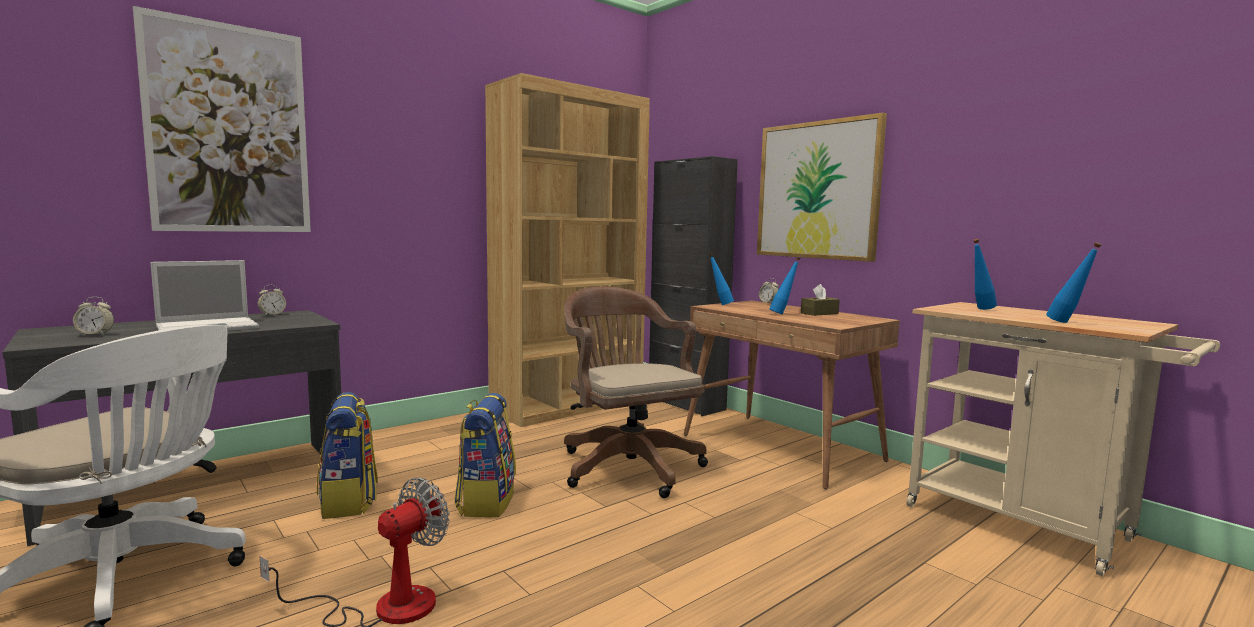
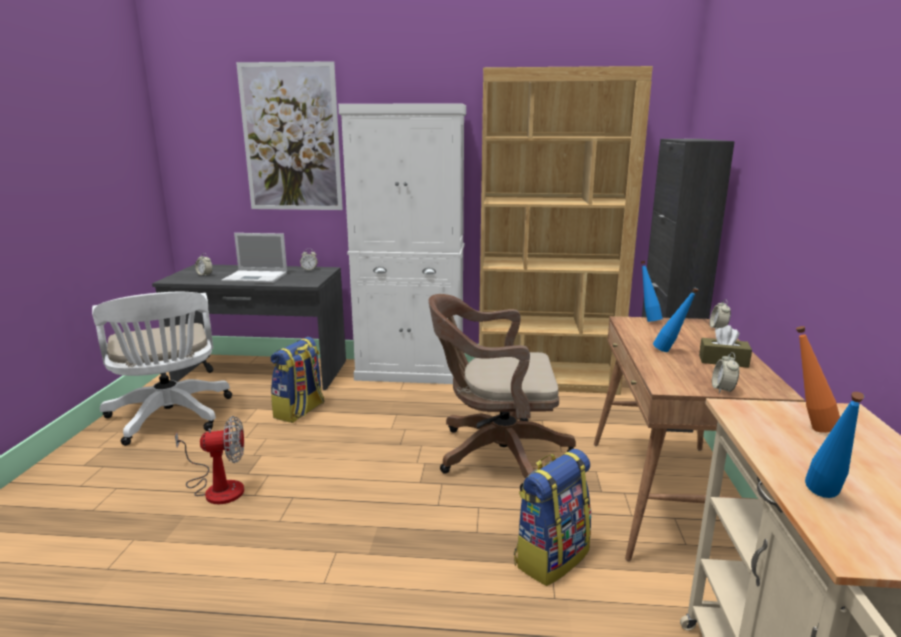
camera: 45 degrees right, 10 degrees up
backpack [454,393,516,517] -> backpack moved to [514,449,591,586]
brown office chair [564,286,708,498] -> brown office chair turned 105 degrees counterclockwise [428,294,576,492]
picture [757,113,887,262] -> none
blue bottle [973,239,997,310] -> orange bottle [796,326,840,433]
none -> white cabinet [338,103,466,384]
none -> alarm clock [712,352,739,394]

